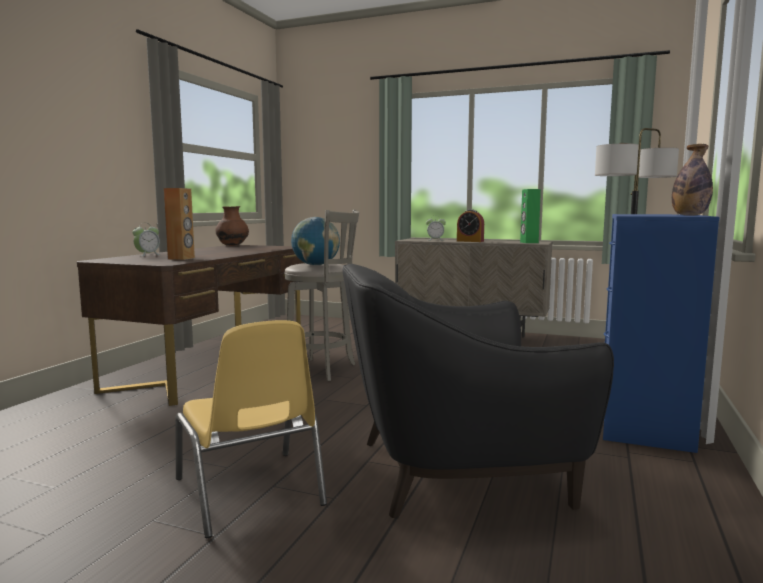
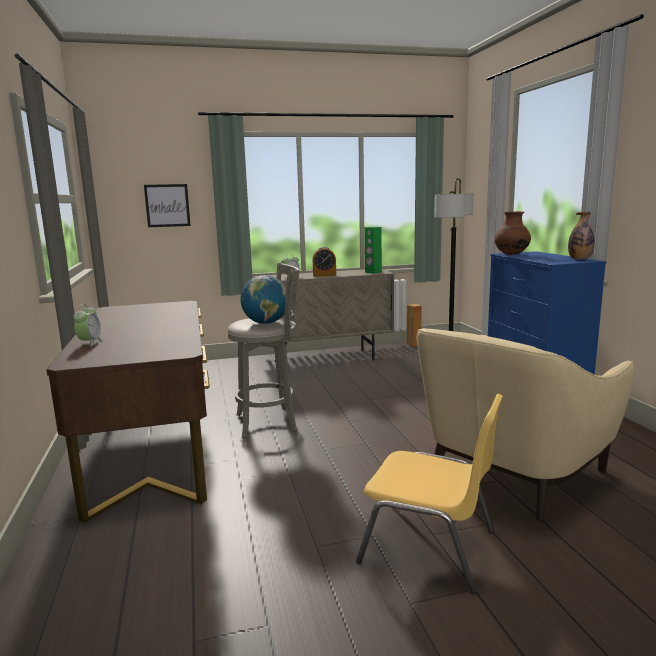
camera: 35 degrees left, 5 degrees up
brown speaker [164,188,195,260] -> brown speaker moved to [407,304,422,346]
brown vase [215,206,249,246] -> brown vase moved to [494,211,531,255]
black armchair [342,264,614,518] -> beige armchair [417,328,634,521]
none -> picture [144,184,191,227]

